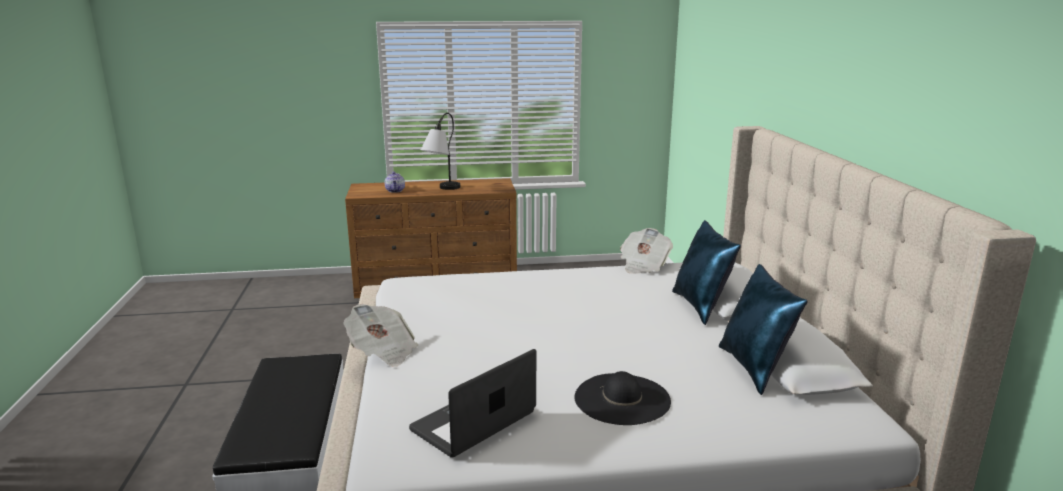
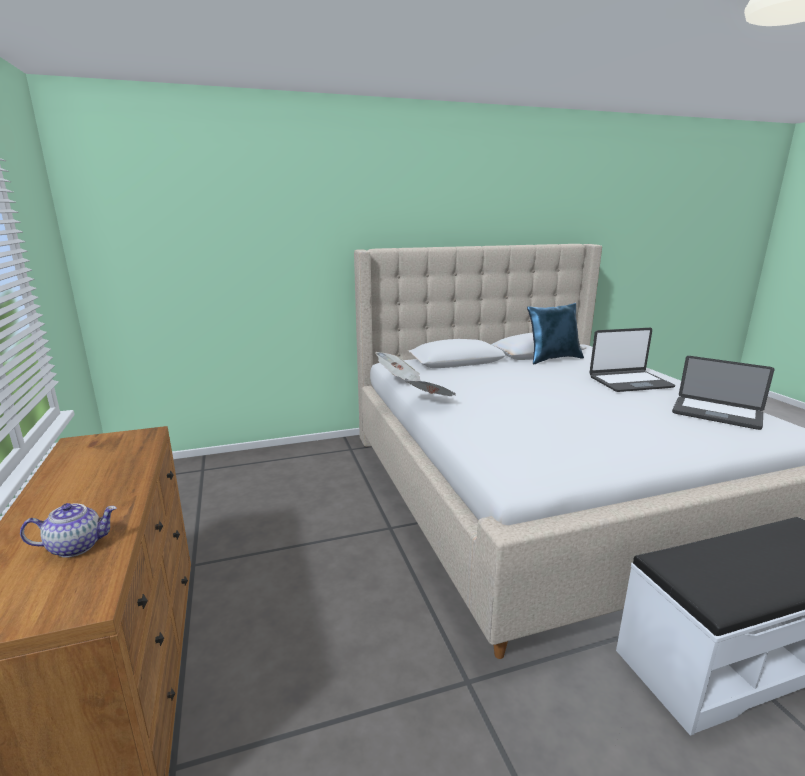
camera: 100 degrees left, 0 degrees up
newspaper [343,304,418,367] -> newspaper moved to [406,381,457,396]
table lamp [421,113,460,190] -> none
black hat [574,371,671,425] -> laptop [589,328,675,392]
blue pillow [672,220,741,325] -> none

